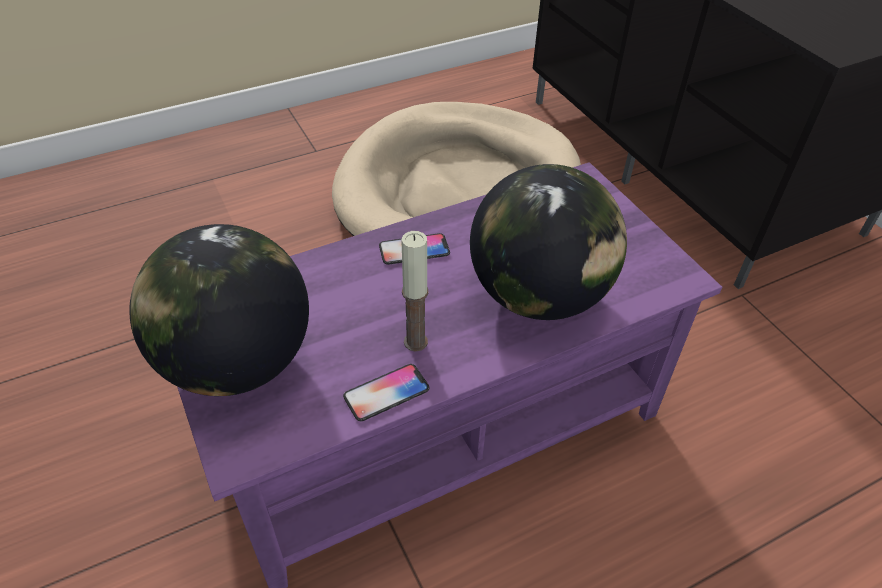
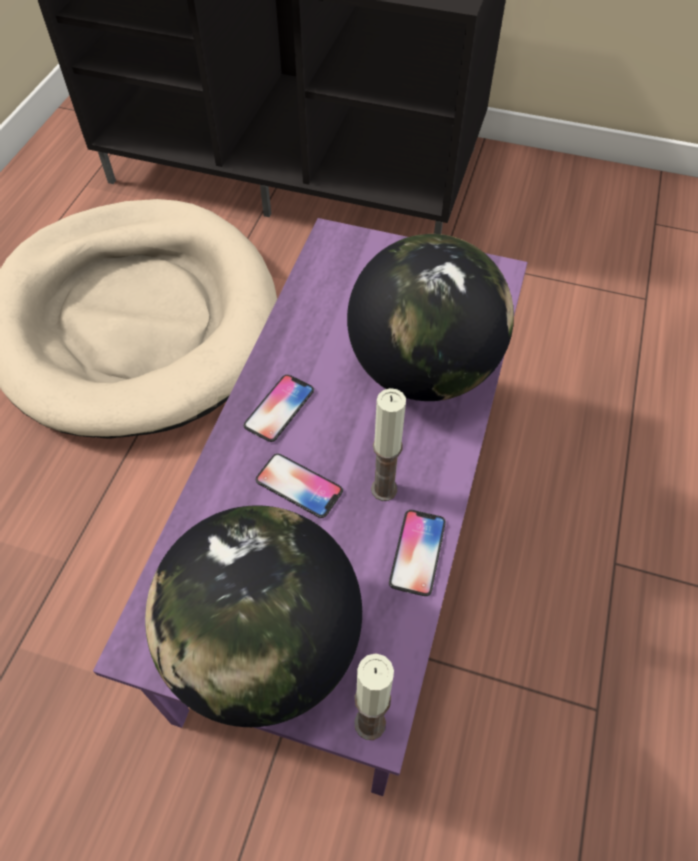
camera: 45 degrees left, 10 degrees up
none -> phone [256,453,343,518]
none -> candle [354,653,394,740]

